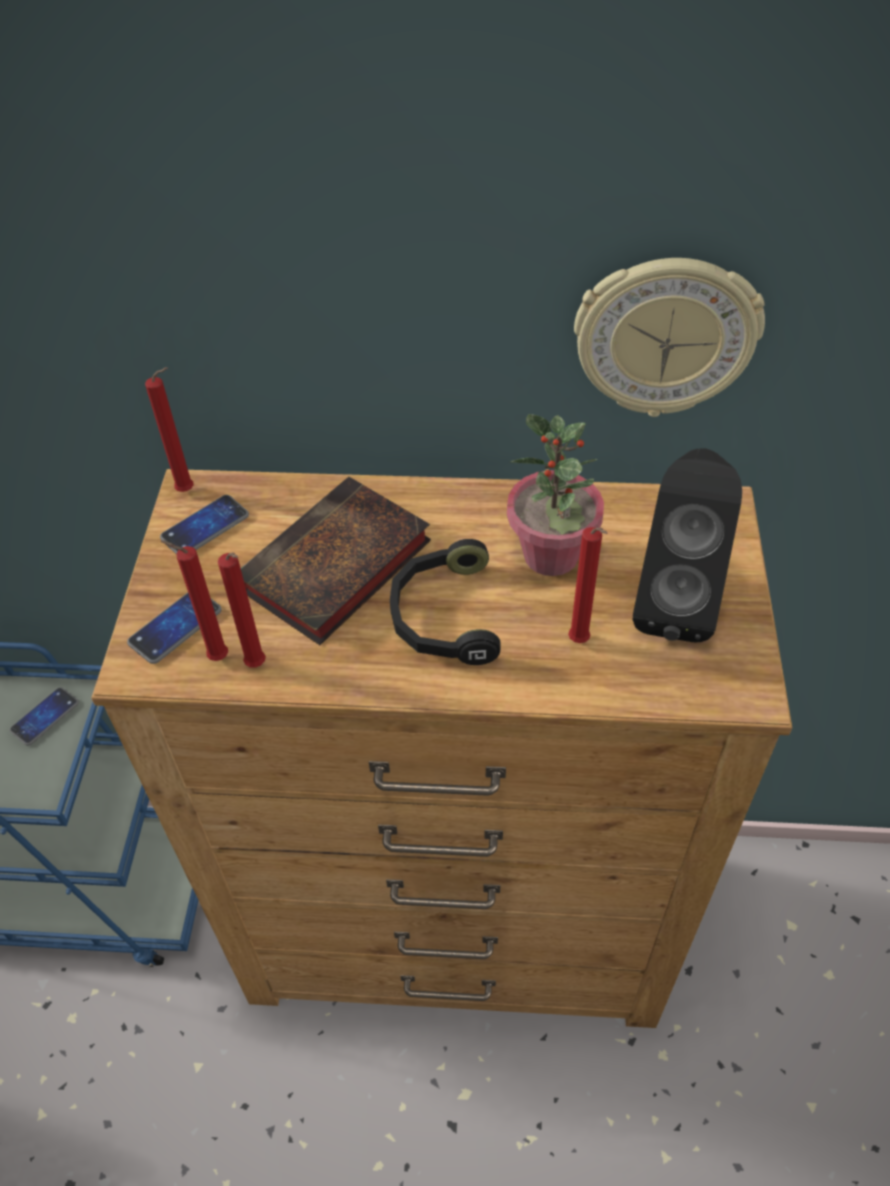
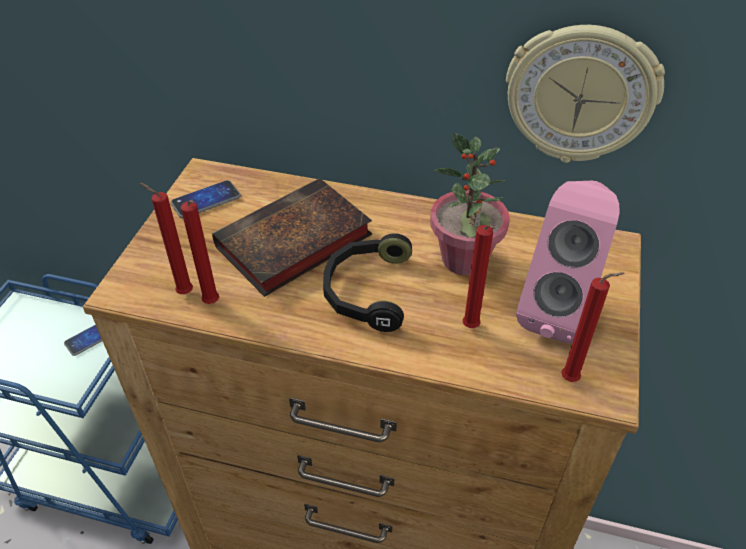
camera: 10 degrees right, 5 degrees down
phone [127,593,222,664] -> none
red candle [145,367,194,492] -> red candle moved to [561,272,625,382]
black speaker [633,448,742,642] -> pink speaker [516,181,619,343]

